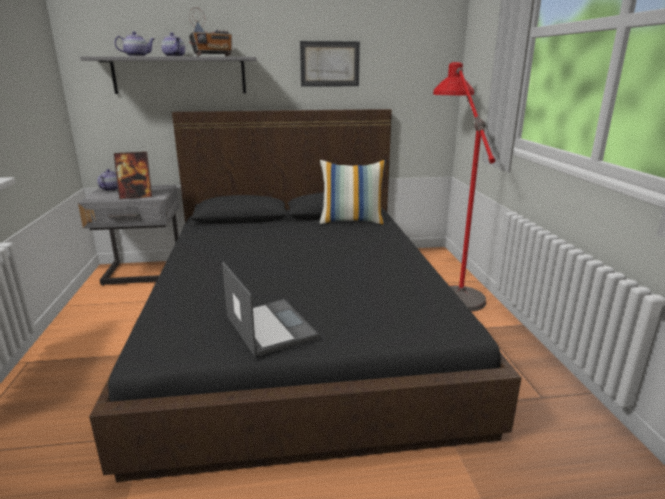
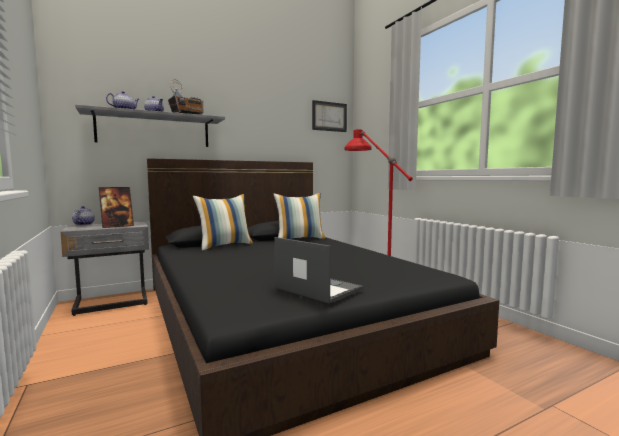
camera: 20 degrees left, 15 degrees down
picture [300,41,360,87] -> picture moved to [312,100,347,132]
none -> pillow [193,194,253,251]

